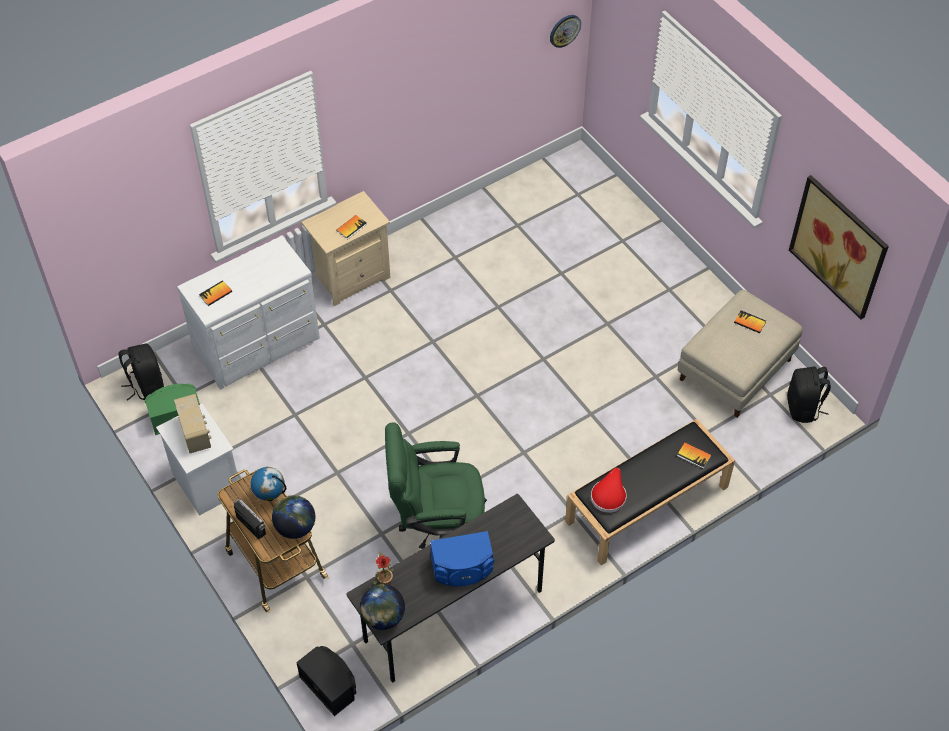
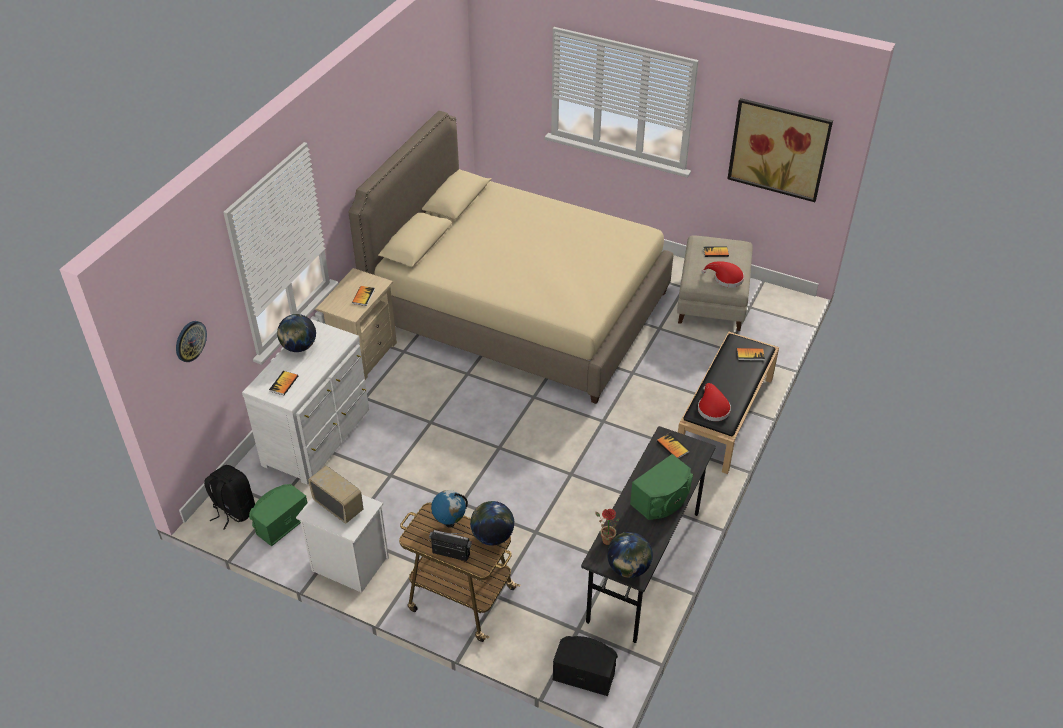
camera: 30 degrees left, 10 degrees down
green office chair [385,422,487,549] -> none
blue speaker [430,531,494,586] -> green speaker [630,454,693,520]
wall clock [550,15,581,48] -> wall clock moved to [176,321,207,362]
black backpack [787,367,831,423] -> none
none -> globe [277,314,316,352]
none -> beige bed [348,111,673,404]
none -> book [657,433,690,459]
none -> red hat [701,261,744,288]

